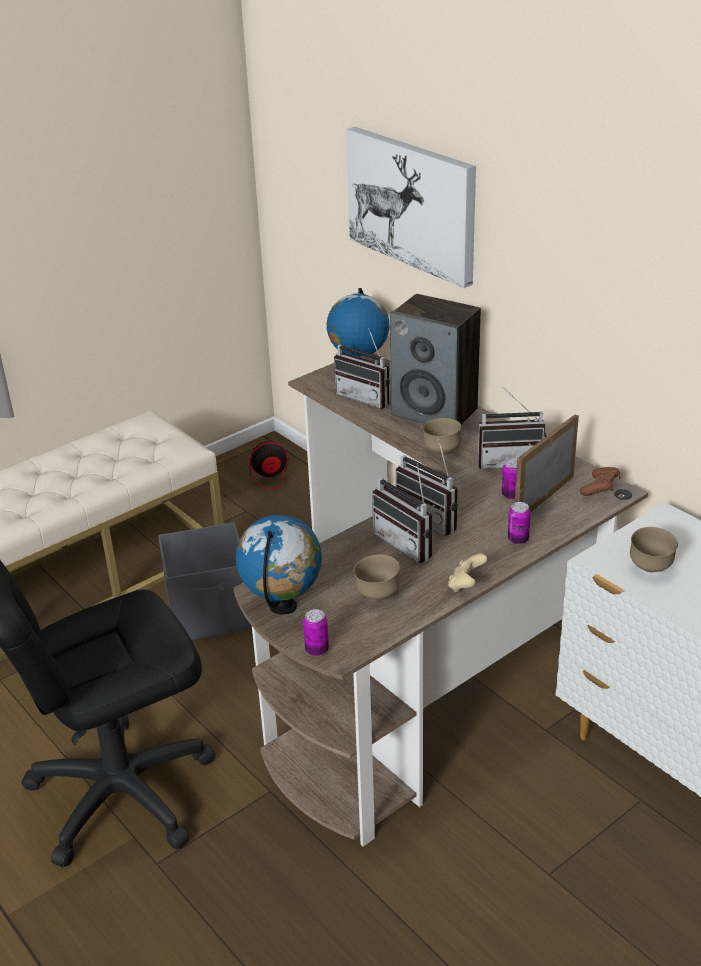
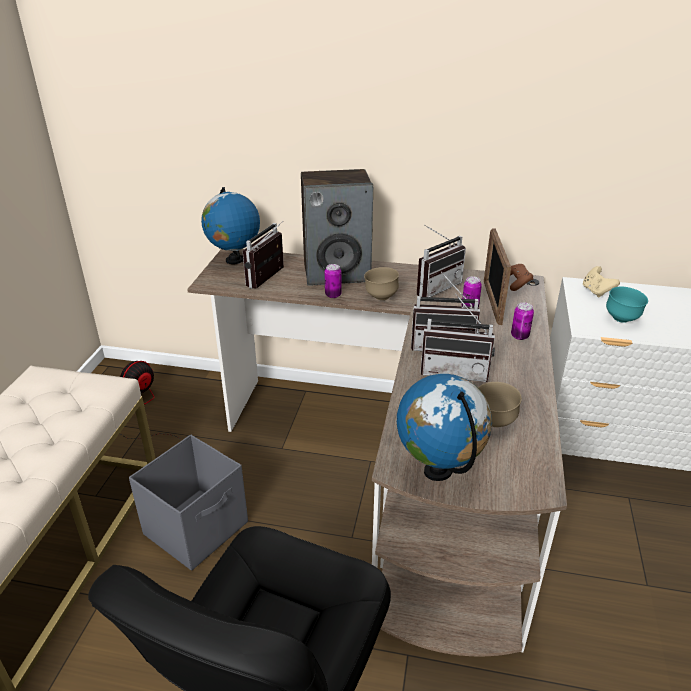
camera: 40 degrees left, 0 degrees up
can [303,609,329,656] -> can moved to [325,264,342,298]
radio [334,328,390,409] -> radio turned 120 degrees clockwise [243,221,284,289]
picture [346,127,476,288] -> none
beige game controller [448,553,487,592] -> beige game controller moved to [583,266,620,297]
brown bowl [630,527,678,572] -> turquoise bowl [606,287,648,323]

